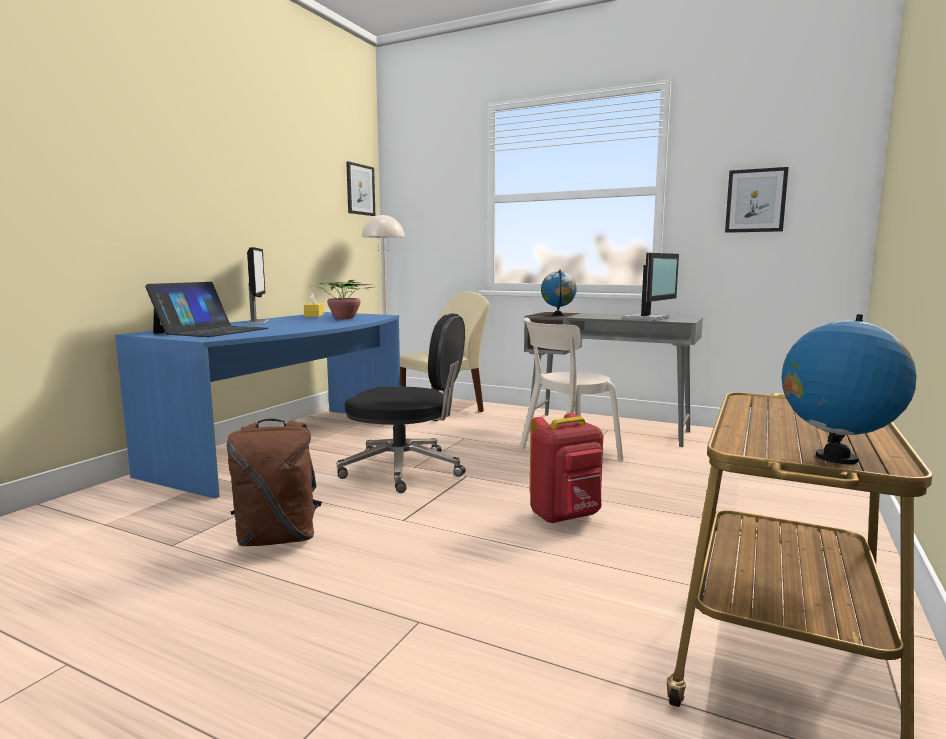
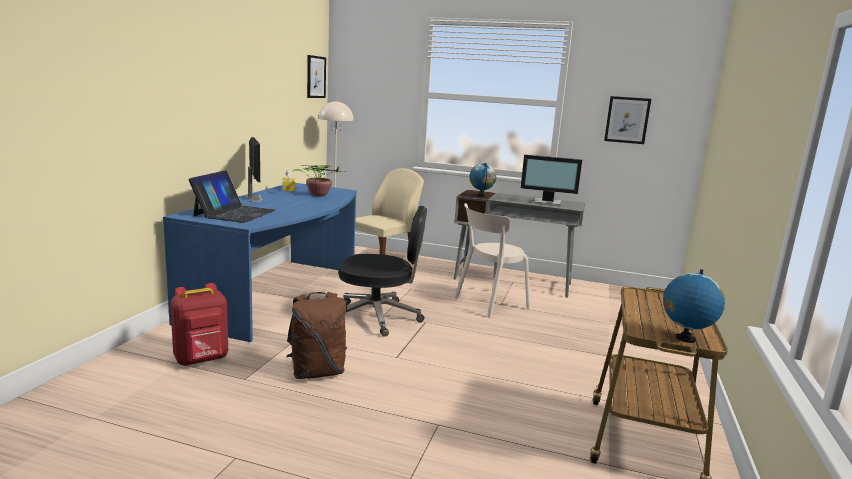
camera: 10 degrees left, 5 degrees up
red backpack [530,413,603,524] -> red backpack moved to [170,283,228,366]
monitor [622,253,679,320] -> monitor turned 75 degrees clockwise [521,155,582,206]

